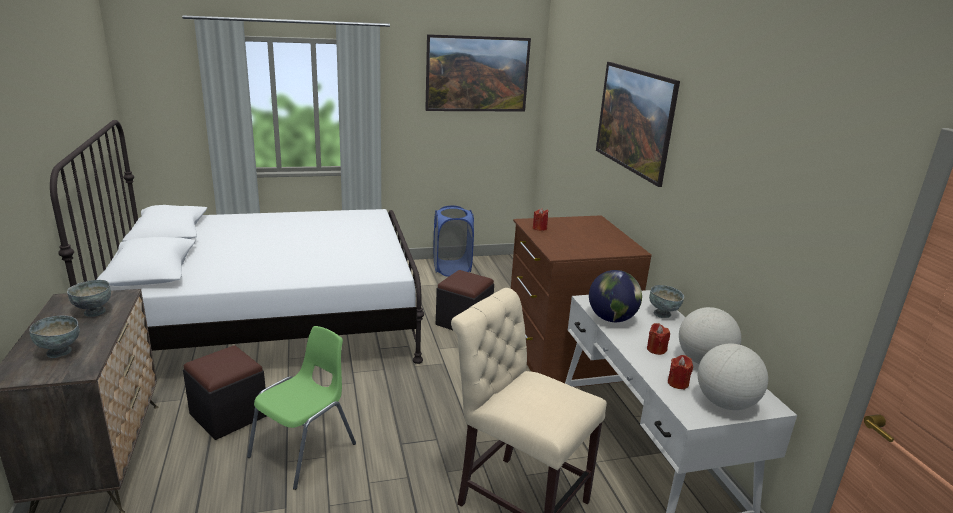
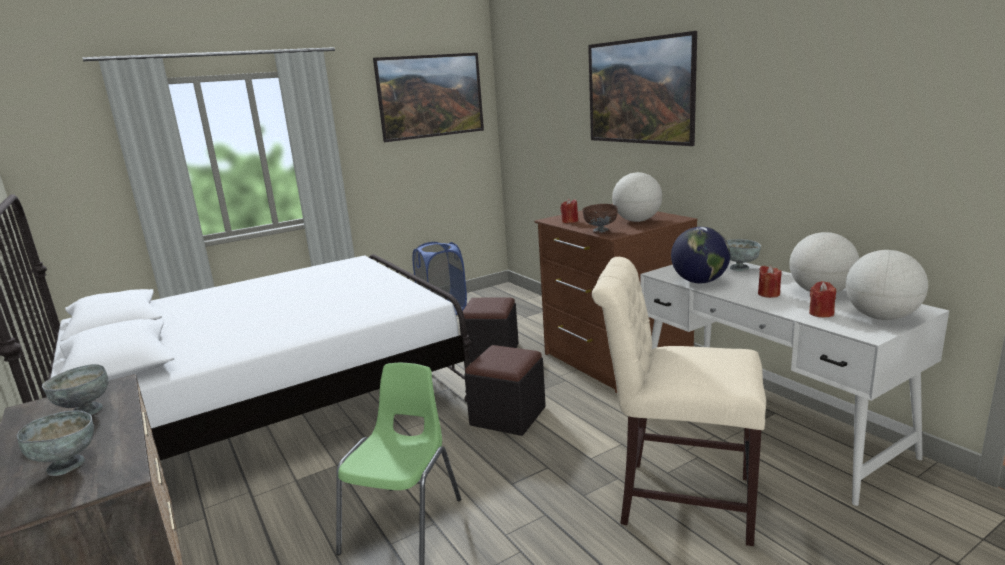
camera: 15 degrees left, 5 degrees down
black ottoman [183,345,266,440] -> black ottoman moved to [464,345,546,436]
none -> brown bowl [582,204,618,234]
none -> globe [612,172,662,222]

